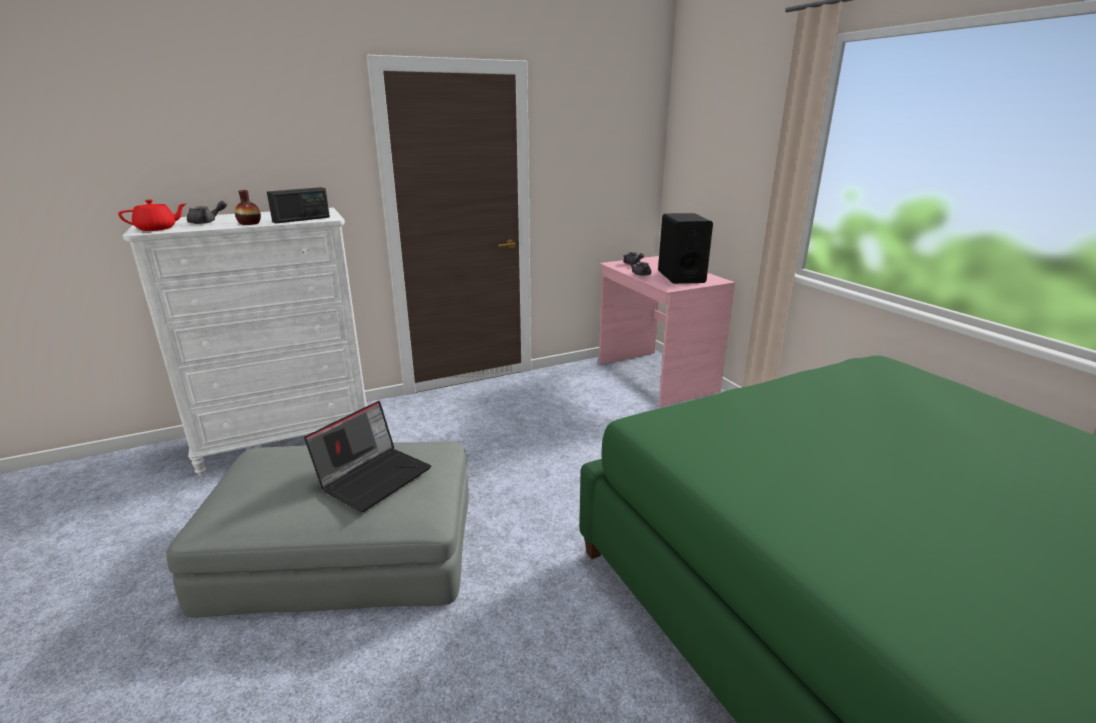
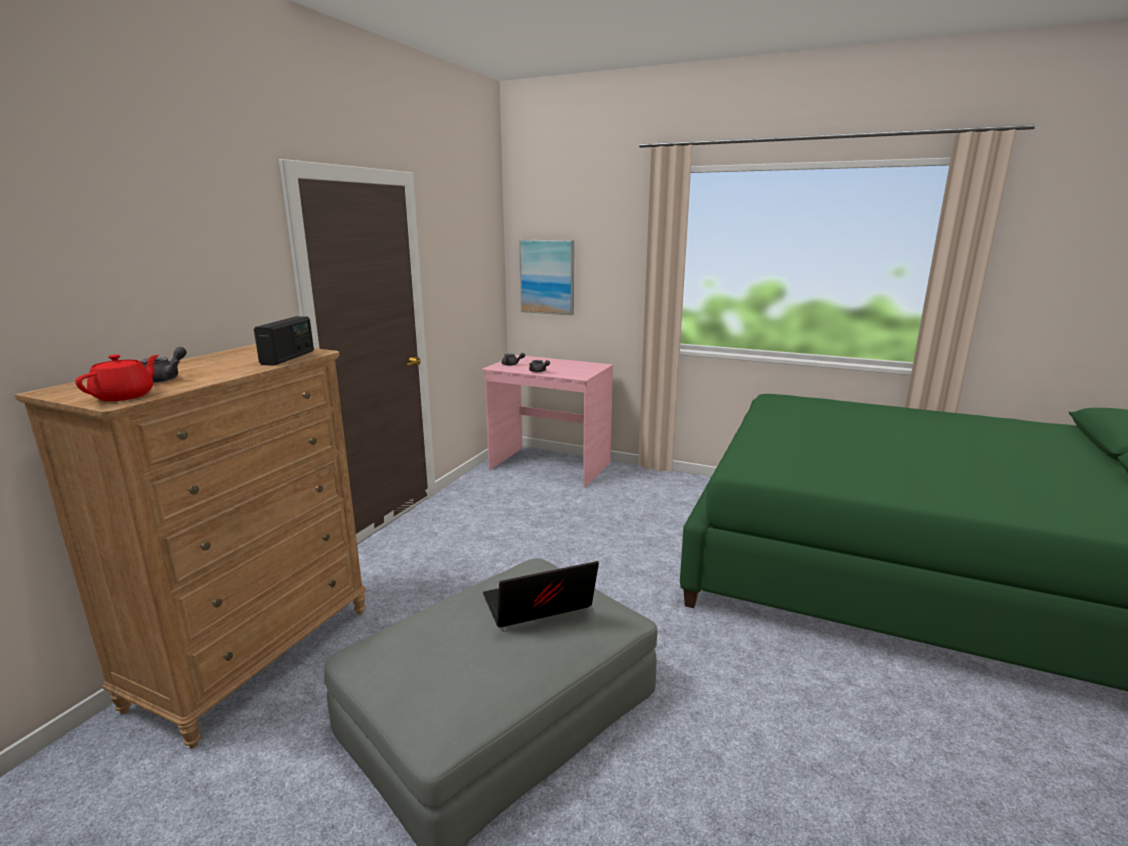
camera: 40 degrees left, 5 degrees down
white dresser [123,208,367,476] -> brown dresser [15,344,366,749]
vase [235,190,261,225] -> none
laptop [304,401,431,512] -> laptop turned 105 degrees counterclockwise [483,561,599,628]
black speaker [658,213,713,284] -> none
none -> picture [519,239,574,315]

